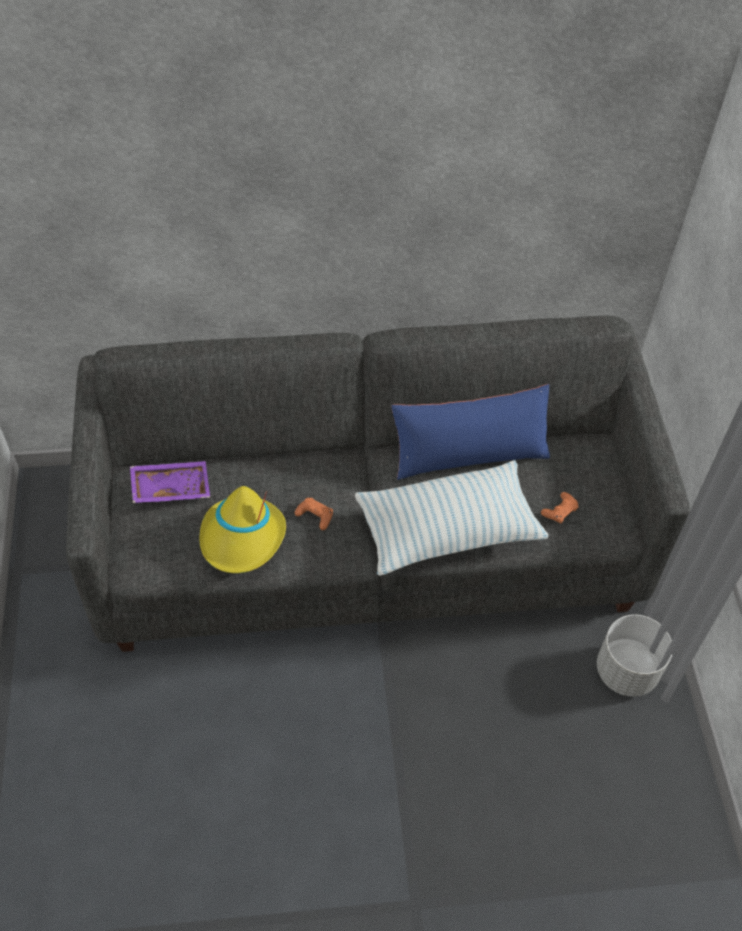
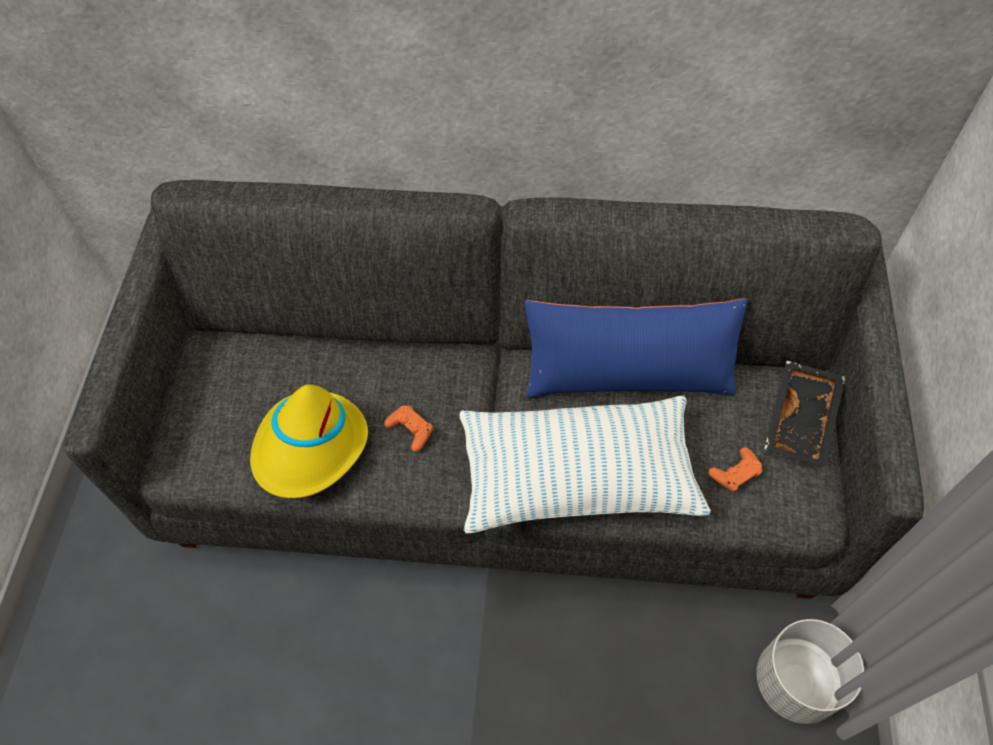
camera: 15 degrees right, 5 degrees up
purple tray [130,461,210,503] -> none
none -> black tray [764,361,845,467]

